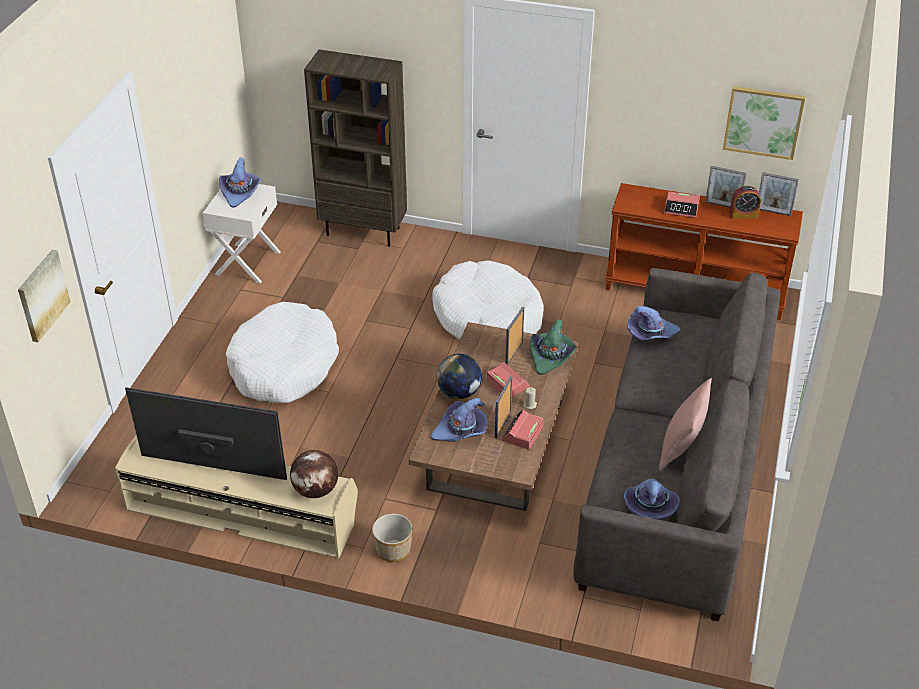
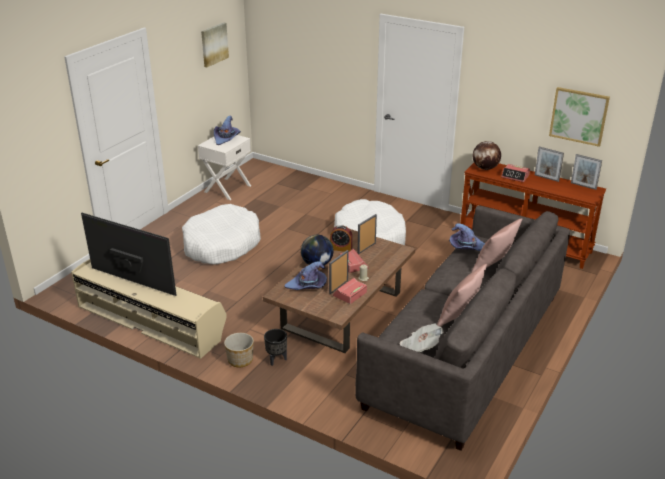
camera: 15 degrees right, 10 degrees down
picture [18,250,70,342] -> picture moved to [201,23,229,67]
globe [290,450,338,498] -> globe moved to [473,141,501,170]
brown bookcase [304,49,407,247] -> none
green hat [530,319,577,375] -> none
purple hat [624,478,680,520] -> newspaper [399,323,444,352]
alarm clock [729,186,761,219] -> alarm clock moved to [330,225,352,252]
none -> black planter [264,329,287,366]
none -> pink pillow [472,218,523,272]

